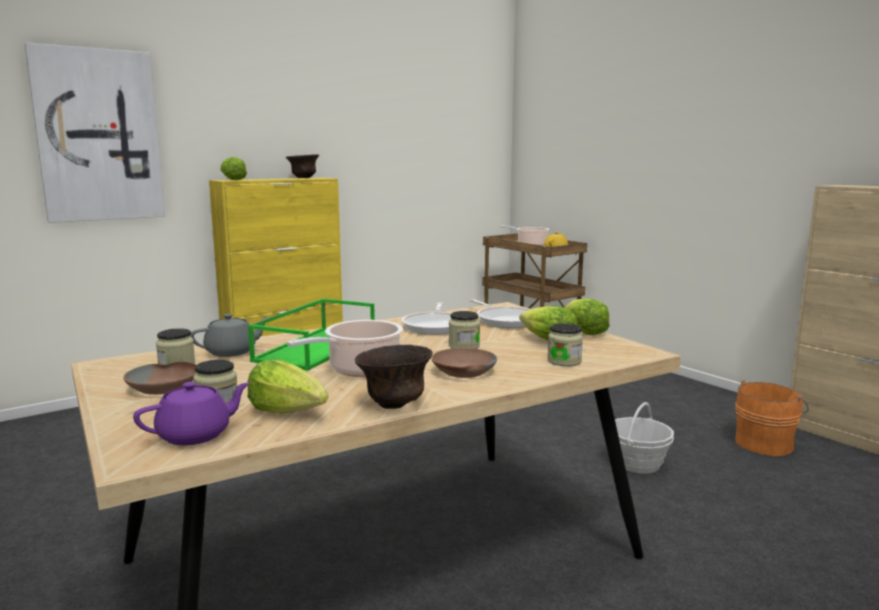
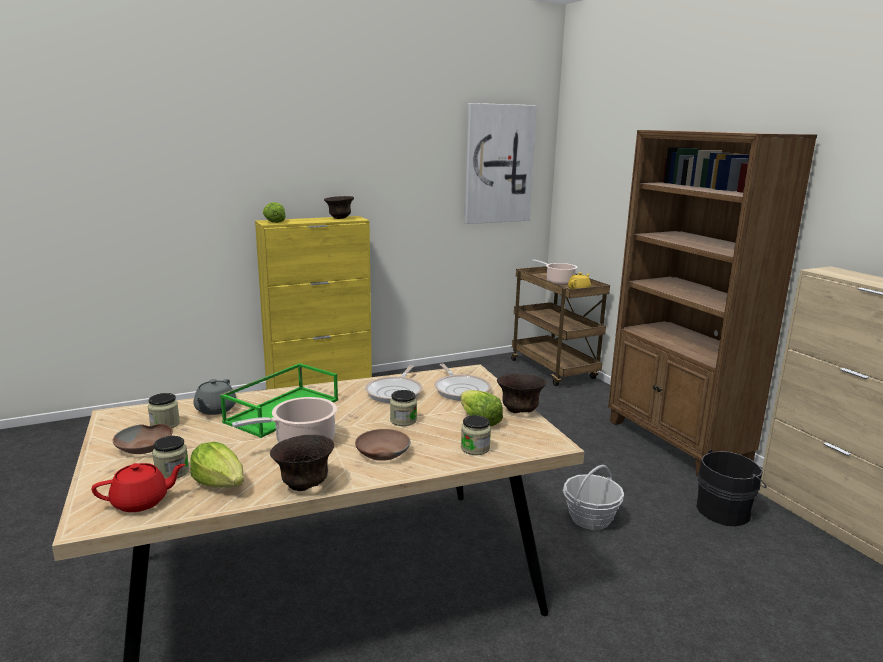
camera: 10 degrees right, 5 degrees up
picture [25,42,165,223] -> picture moved to [464,103,537,224]
purple teapot [133,382,250,445] -> red teapot [91,463,185,512]
grey teapot [190,314,269,357] -> grey teapot turned 120 degrees clockwise [193,379,236,415]
lettuce [566,298,609,335] -> brown bowl [497,373,547,413]
orange bucket [735,381,809,456] -> black bucket [696,450,767,526]
none -> brown bookcase [608,130,817,476]

